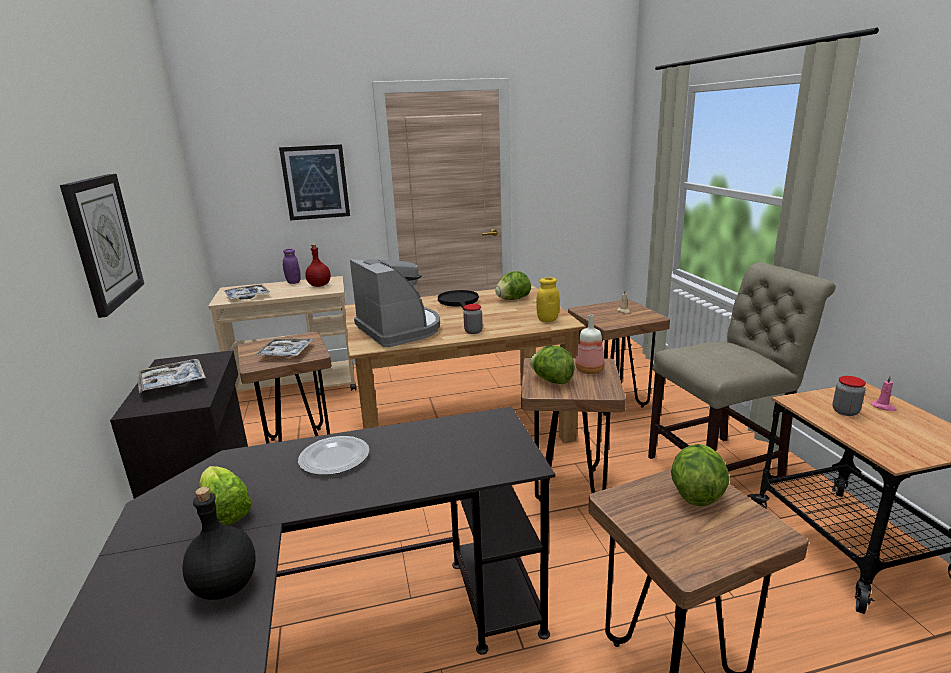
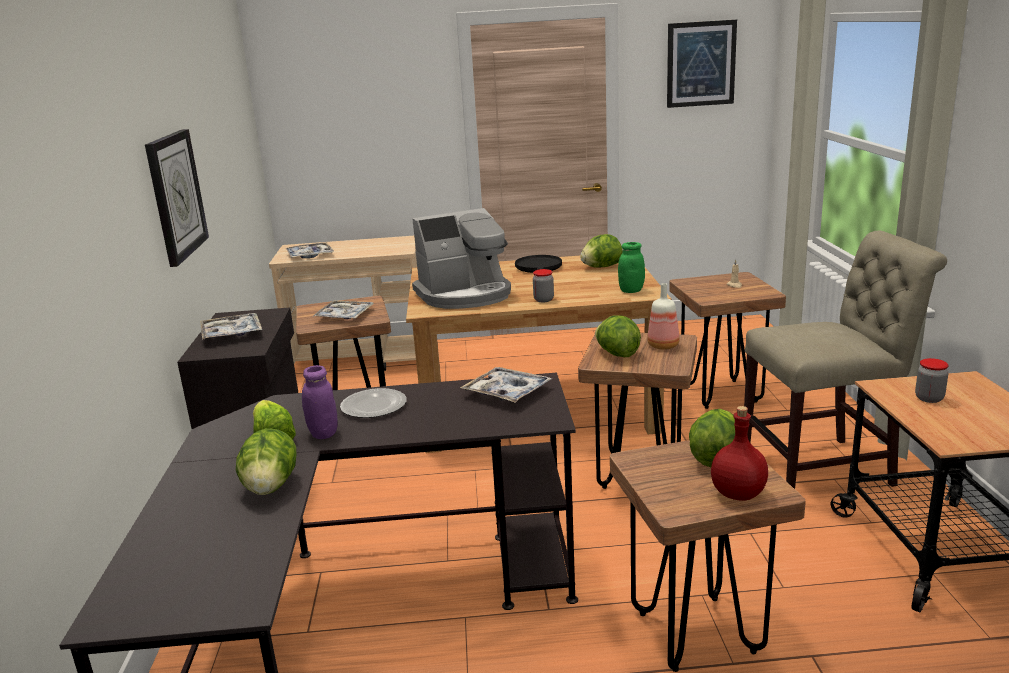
camera: 10 degrees right, 0 degrees up
black bottle [182,487,256,600] -> lettuce [236,428,297,495]
picture [279,144,350,220] -> picture moved to [667,20,737,108]
purple jar [283,249,301,284] -> purple jar moved to [302,365,338,439]
red bottle [305,244,331,287] -> red bottle moved to [711,406,768,501]
coffee machine [350,259,440,347] -> coffee machine turned 90 degrees clockwise [412,208,511,309]
yellow jar [536,277,560,322] -> green jar [618,242,645,293]
pink candle [871,375,896,411] -> none
none -> tray [460,367,552,403]

